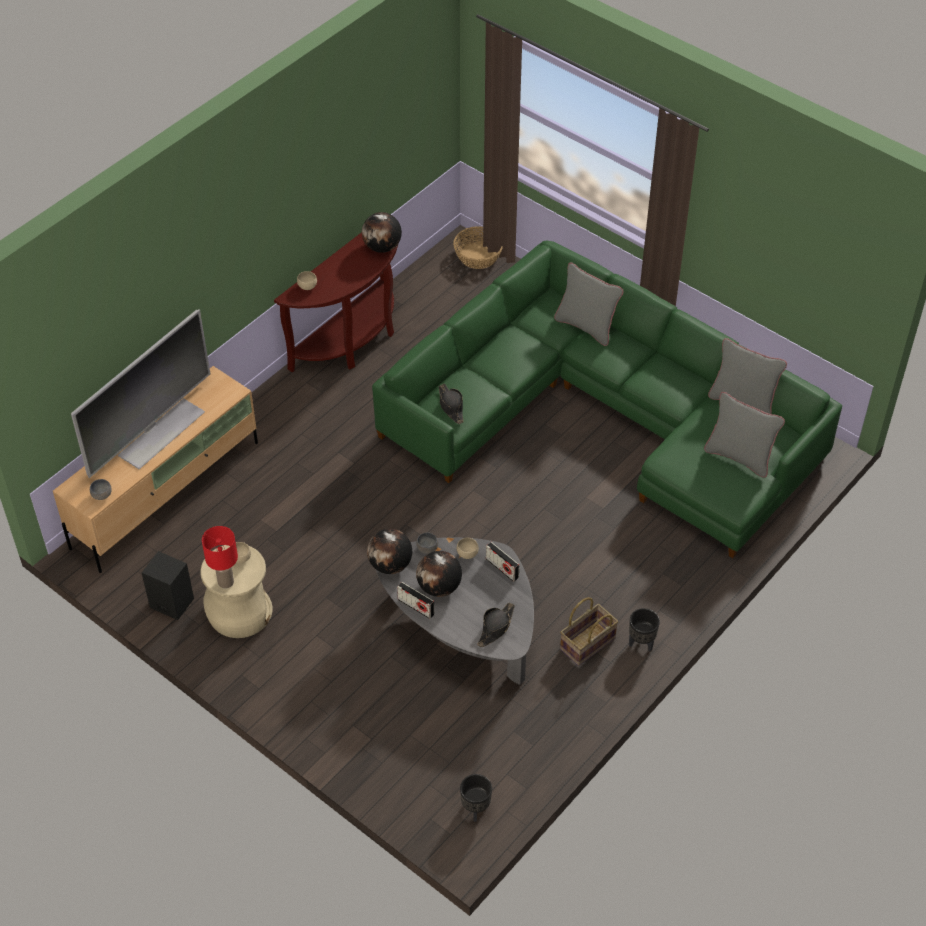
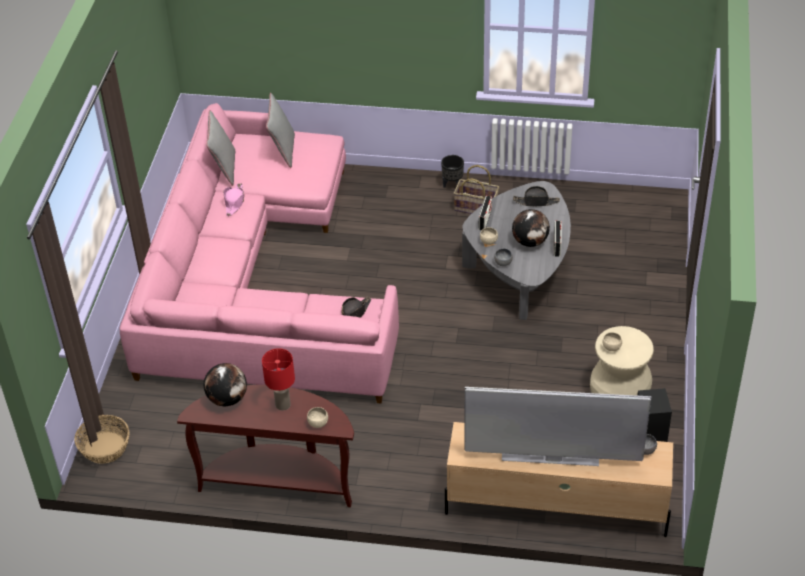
camera: 120 degrees left, 5 degrees down
red table lamp [202,526,238,589] -> red table lamp moved to [262,348,295,410]
globe [367,529,412,574] -> none
green sofa [372,241,842,558] -> pink sofa [120,103,399,404]
black planter [460,774,492,822] -> none
grey pillow [554,262,624,346] -> none
none -> pink hat [223,184,244,216]

